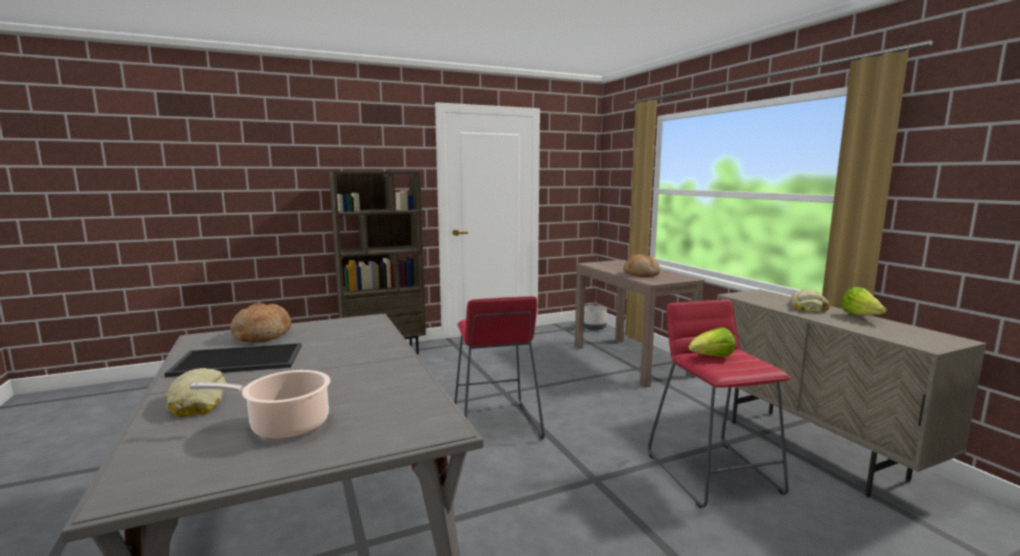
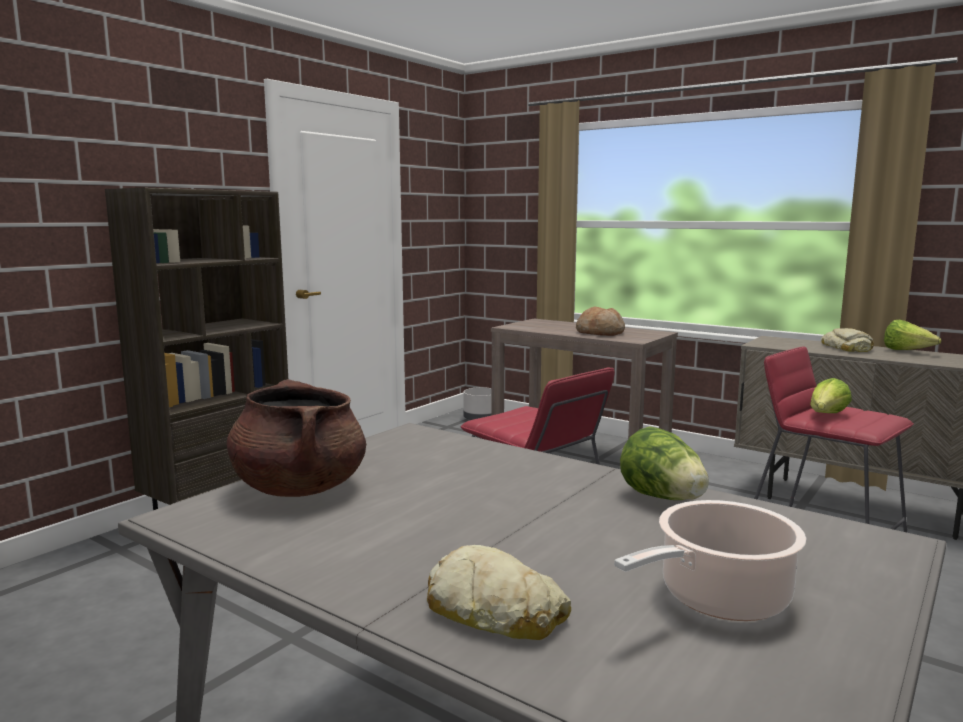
camera: 30 degrees left, 0 degrees up
tray [165,343,301,377] -> none
bread [230,303,291,343] -> brown cooking pot [227,379,366,497]
none -> lettuce [620,427,709,500]

